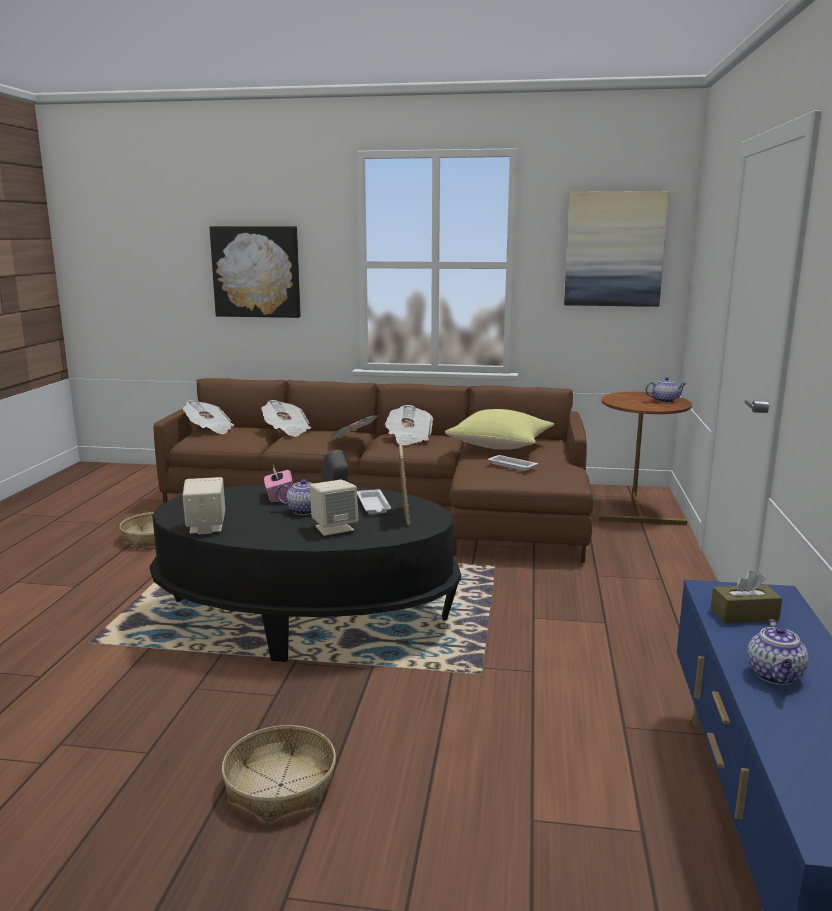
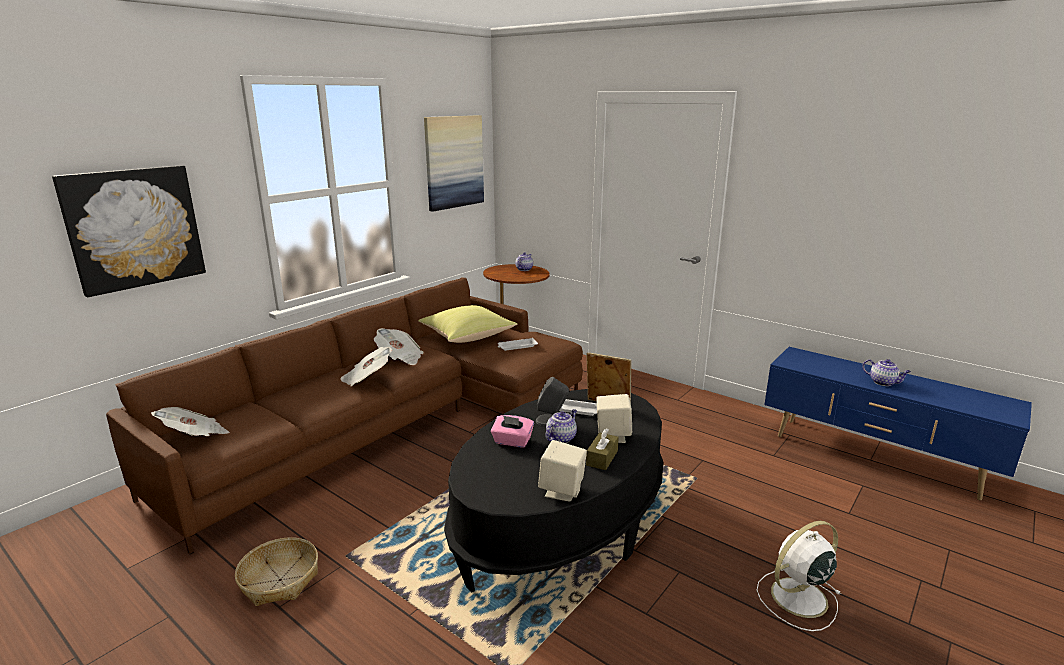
camera: 60 degrees left, 5 degrees up
basket [222,725,336,823] -> white fan [756,521,841,631]
newspaper [261,400,311,437] -> none
brown tissue box [711,571,782,623] -> brown tissue box moved to [586,428,619,470]

